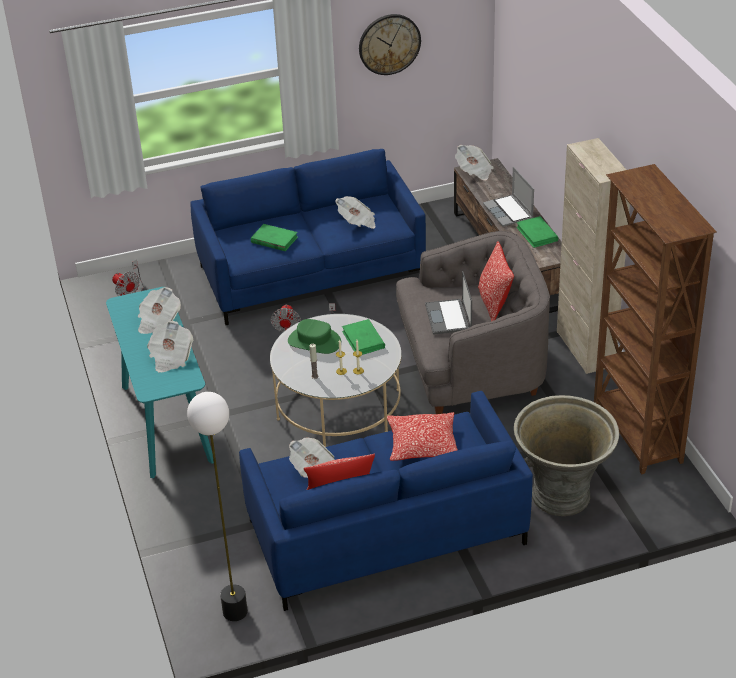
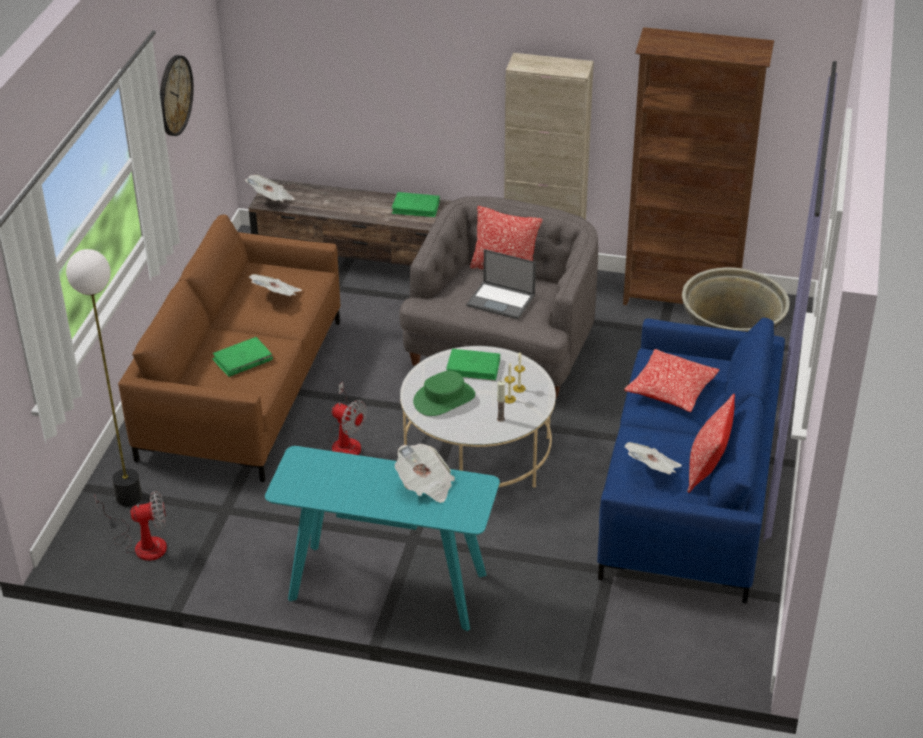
camera: 60 degrees left, 0 degrees up
newspaper [138,287,181,334] -> none
floor lamp [187,392,248,621] -> floor lamp moved to [66,249,142,507]
blue sofa [190,149,426,325] -> brown sofa [118,215,340,482]
laptop [483,167,534,227] -> none

